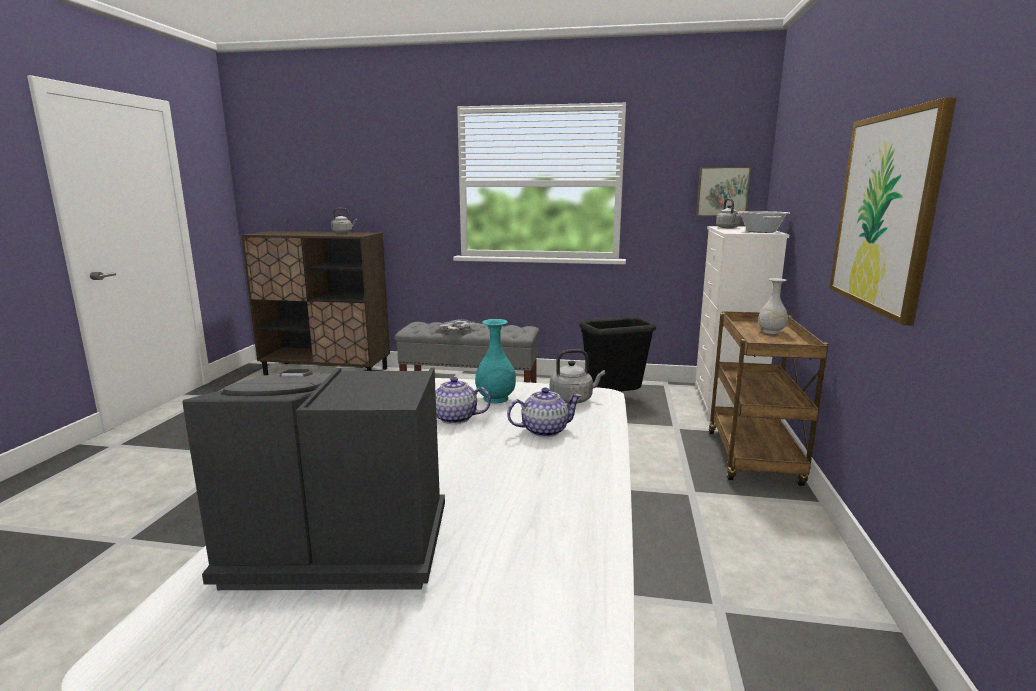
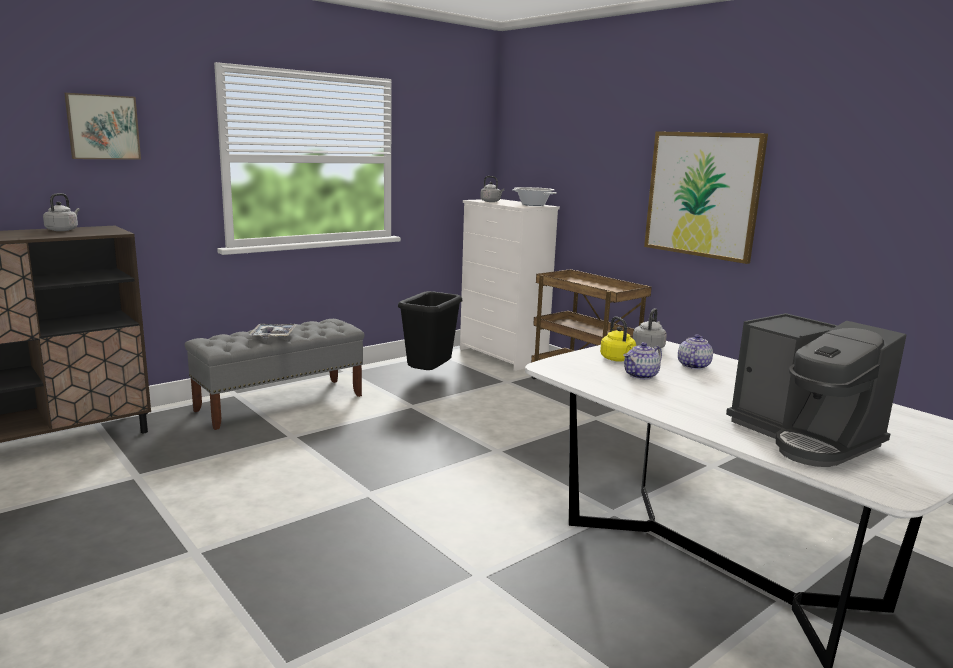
camera: 50 degrees left, 0 degrees up
coffee machine [182,367,445,590] -> coffee machine turned 75 degrees counterclockwise [726,313,906,467]
turquoise vase [475,319,516,403] -> yellow kettle [600,316,636,362]
picture [696,167,751,216] -> picture moved to [64,93,141,160]
white vase [758,278,788,334] -> none

